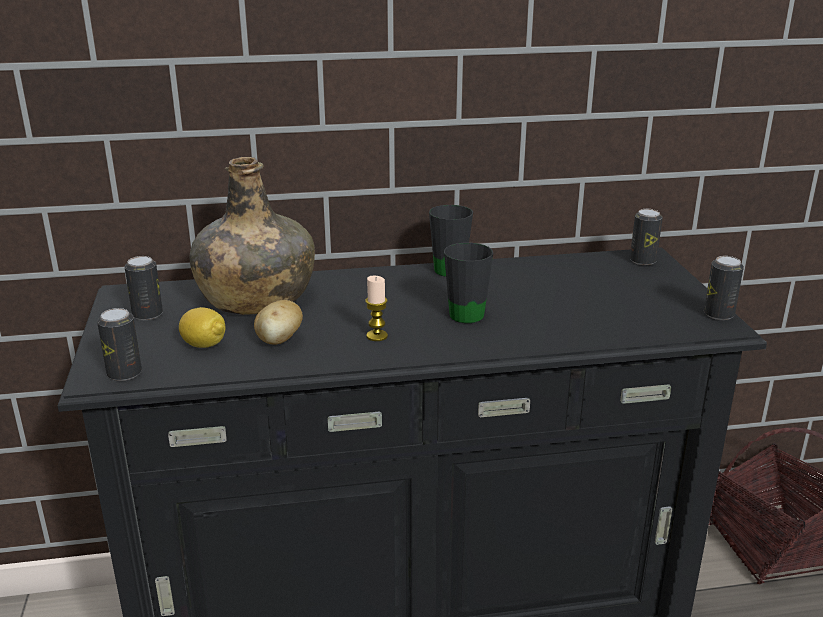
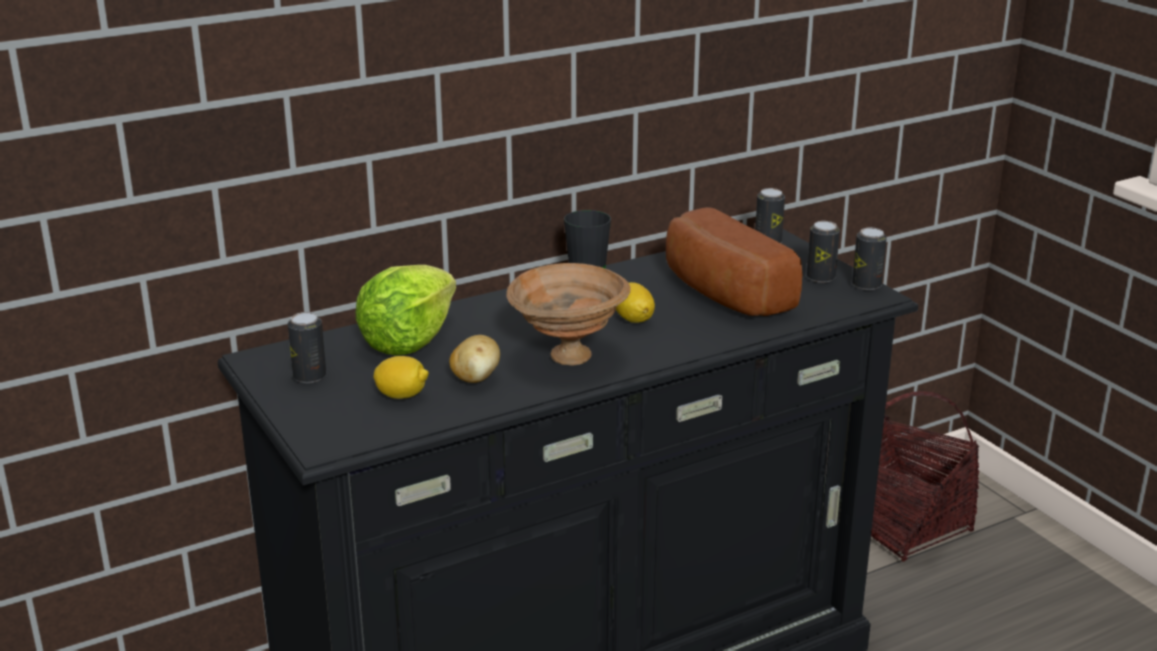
camera: 20 degrees left, 0 degrees up
can [97,308,142,381] -> can moved to [807,221,840,283]
green bottle [189,157,315,315] -> lettuce [356,265,456,356]
candle [365,276,388,341] -> brown bowl [506,263,631,366]
black mug [444,243,493,323] -> lemon [616,282,655,323]
none -> bread [666,207,802,316]

